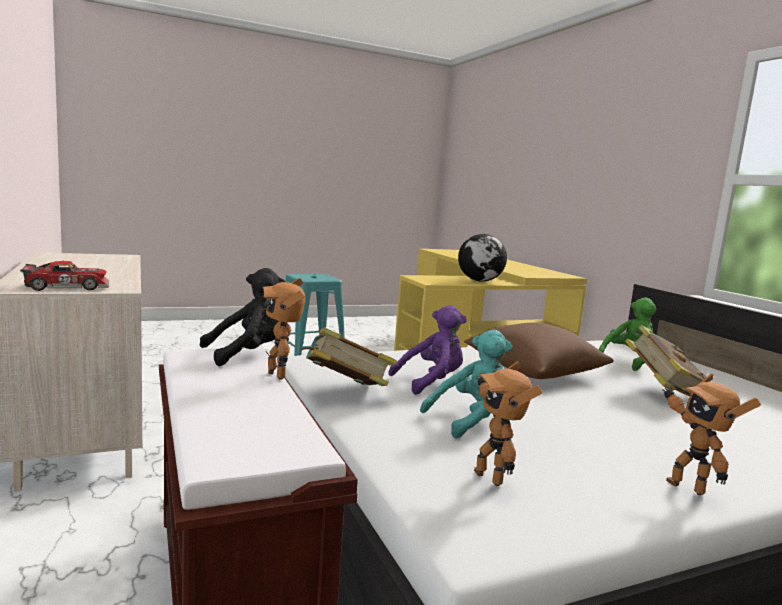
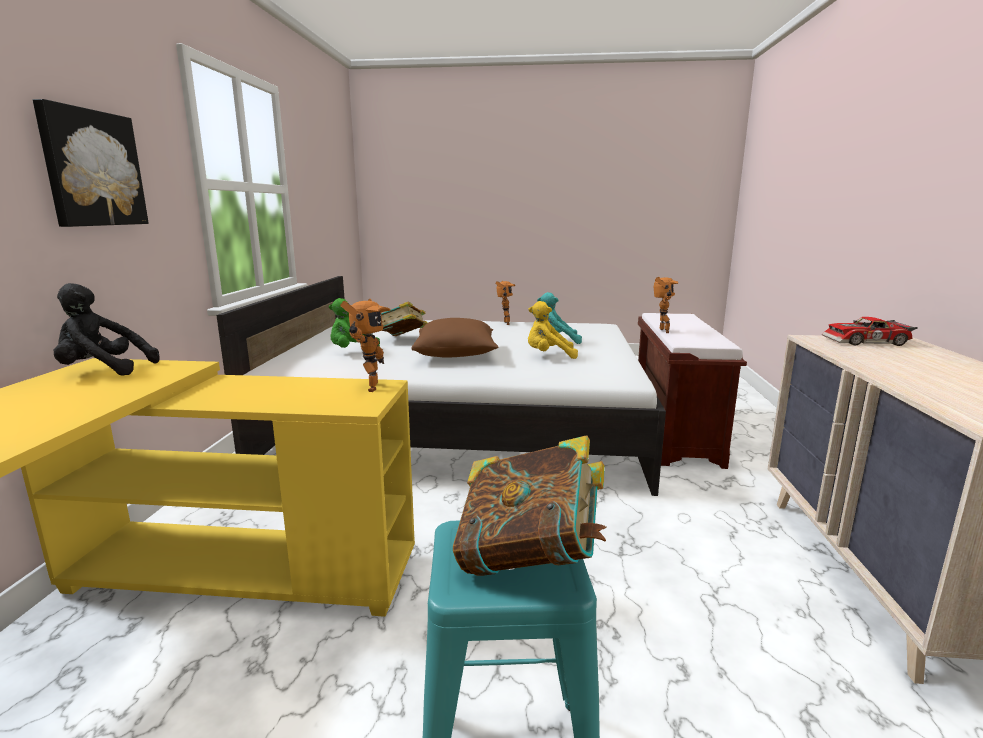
camera: 150 degrees left, 5 degrees up
black plush toy [199,268,285,366] -> black plush toy moved to [54,283,160,376]
book [301,327,397,386] -> book moved to [453,435,607,576]
purple plush toy [388,305,467,395] -> yellow plush toy [528,301,578,359]
globe [458,234,507,282] -> none
toy robot [474,362,542,486] -> toy robot moved to [340,299,391,392]
none -> picture [33,99,149,227]

